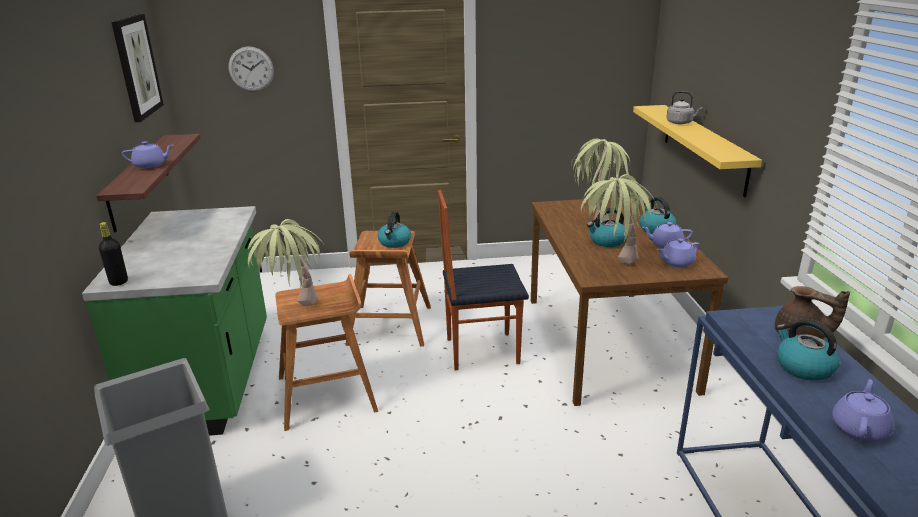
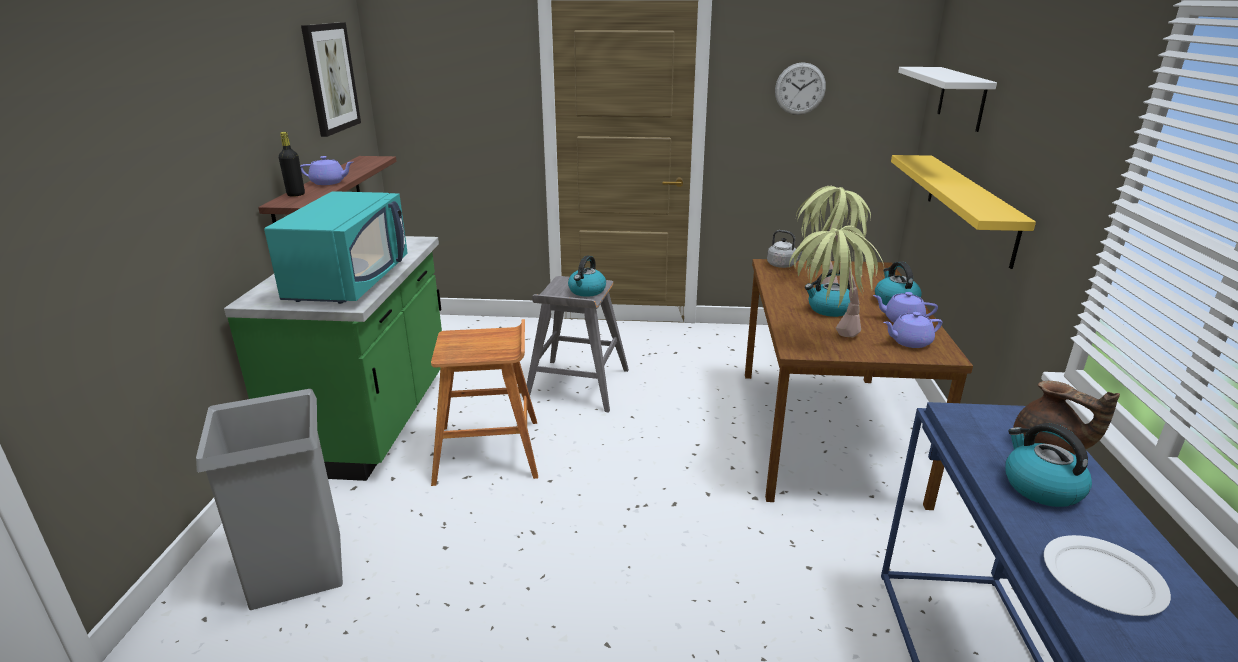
camera: 10 degrees right, 0 degrees up
black bottle [99,222,128,286] -> black bottle moved to [279,132,305,197]
wall clock [228,46,274,92] -> wall clock moved to [775,62,826,115]
potted plant [248,219,324,306] -> none
brown stool [346,231,431,347] -> grey stool [523,276,629,412]
chair [438,190,529,370] -> none
grey kettle [666,91,703,125] -> grey kettle moved to [767,230,803,268]
purple teapot [832,379,894,442] -> white plate [1044,535,1171,616]
none -> turquoise microwave [264,191,408,304]
none -> white shelf [898,67,997,132]

